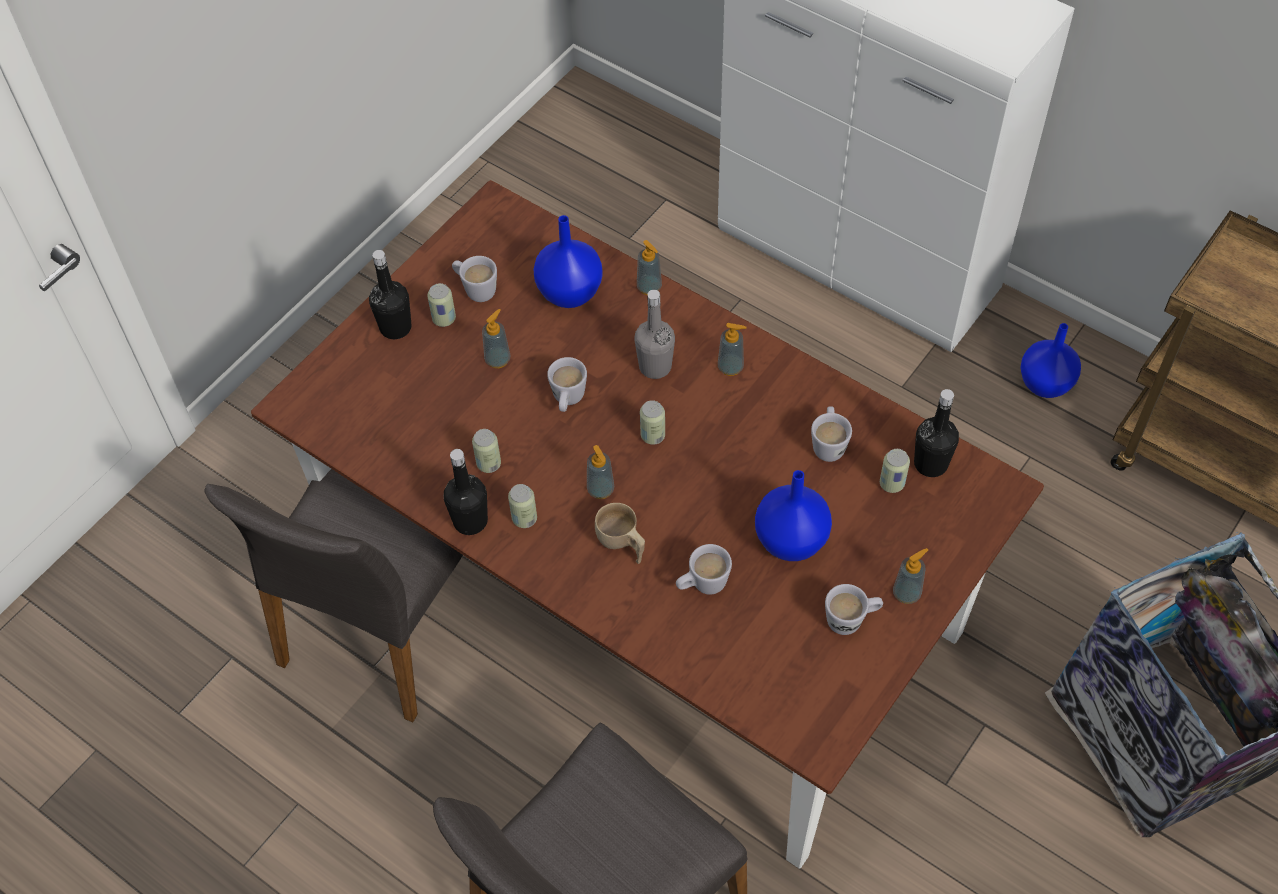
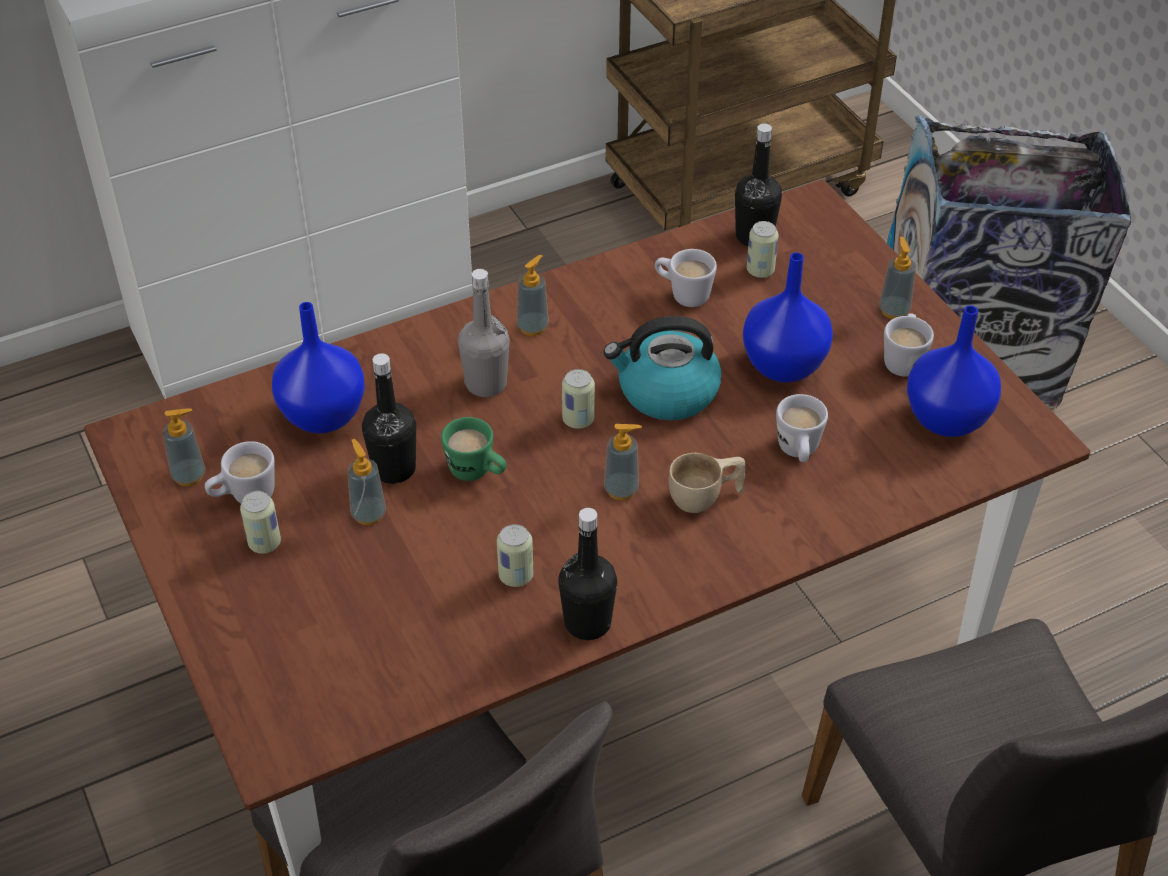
camera: 65 degrees left, 10 degrees down
black bottle [369,250,411,339] -> black bottle moved to [362,353,416,484]
can [508,484,537,528] -> none
white mug [547,357,587,412] -> green mug [441,417,507,481]
soap dispenser [637,240,662,295] -> soap dispenser moved to [163,408,206,486]
blue vase [1020,323,1081,398] -> blue vase moved to [907,305,1001,437]
none -> kettle [603,316,721,420]

